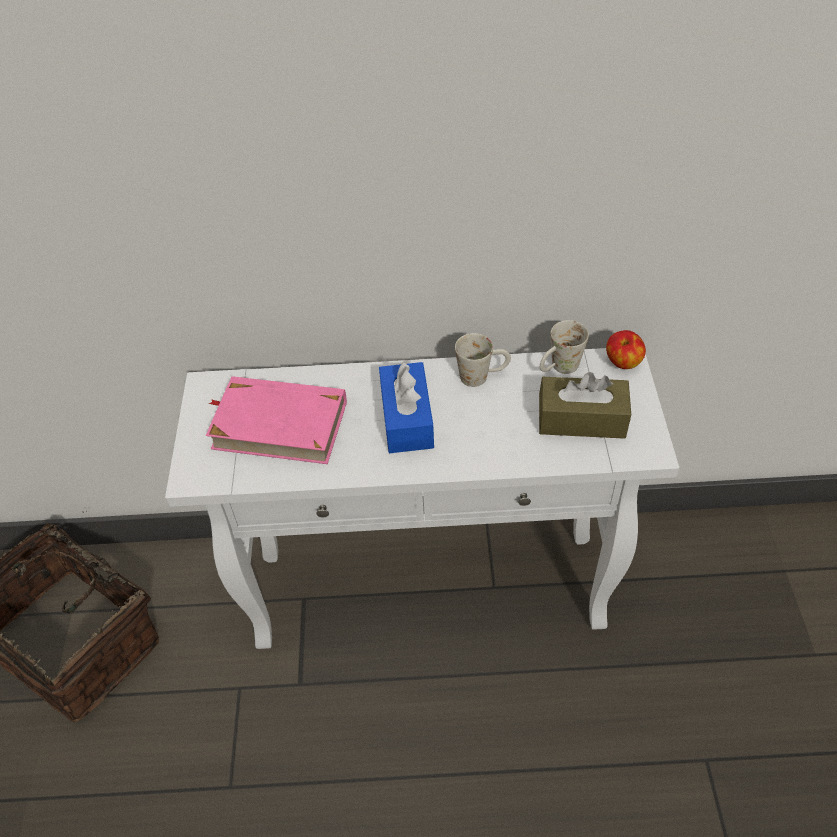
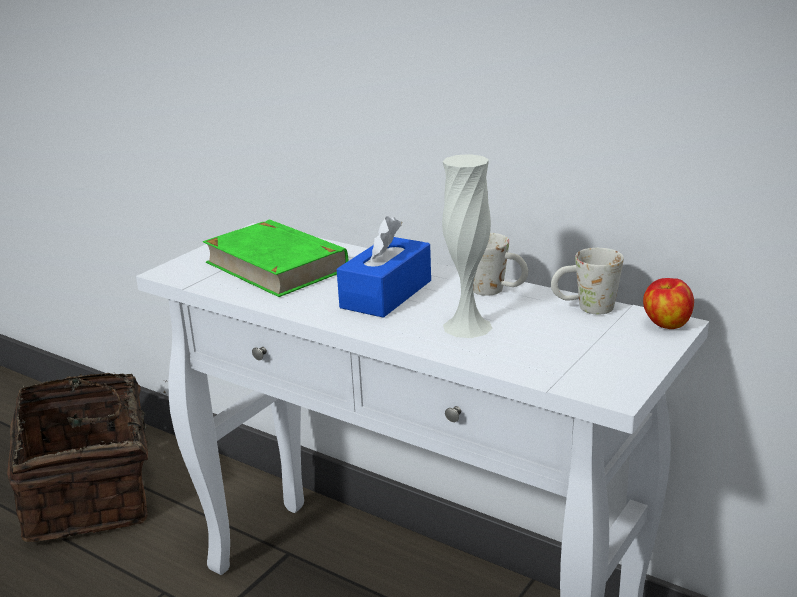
camera: 35 degrees right, 25 degrees down
pink book [206,376,347,464] -> green book [203,219,348,297]
brown tissue box [539,372,631,439] -> none
none -> white vase [442,154,492,338]

